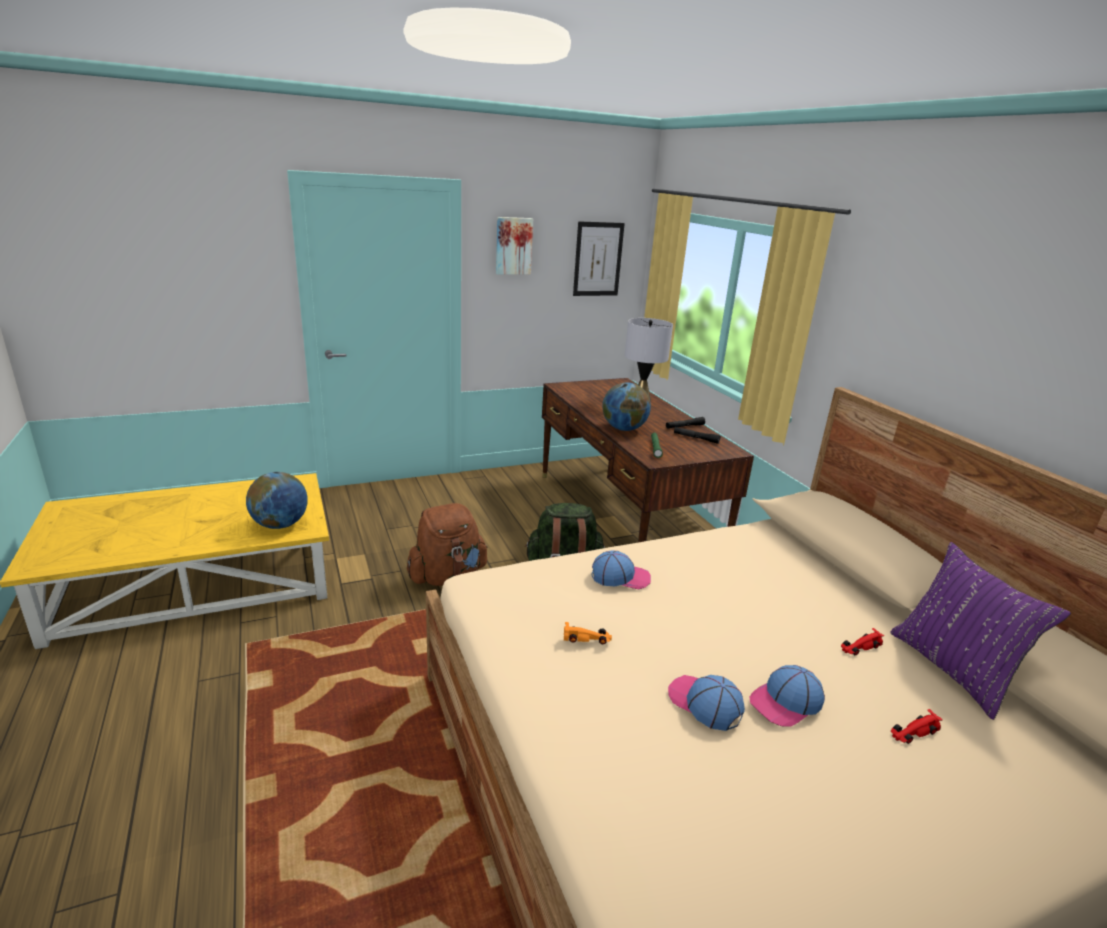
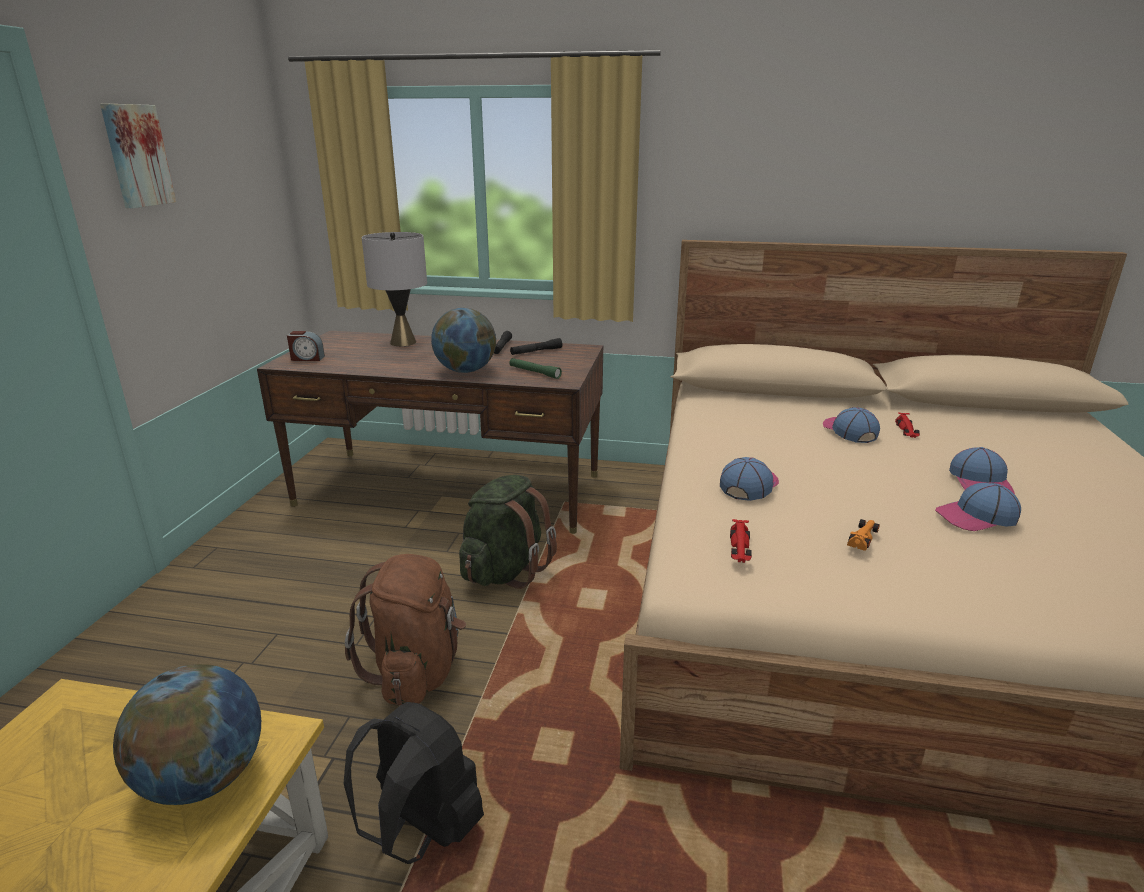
camera: 55 degrees left, 0 degrees up
picture [573,221,625,296] -> none
purple pillow [890,542,1071,720] -> none
red toy car [891,709,943,744] -> red toy car moved to [730,519,752,563]
none -> alarm clock [287,331,325,361]
none -> black backpack [343,702,484,864]
none -> cap [823,407,880,443]

